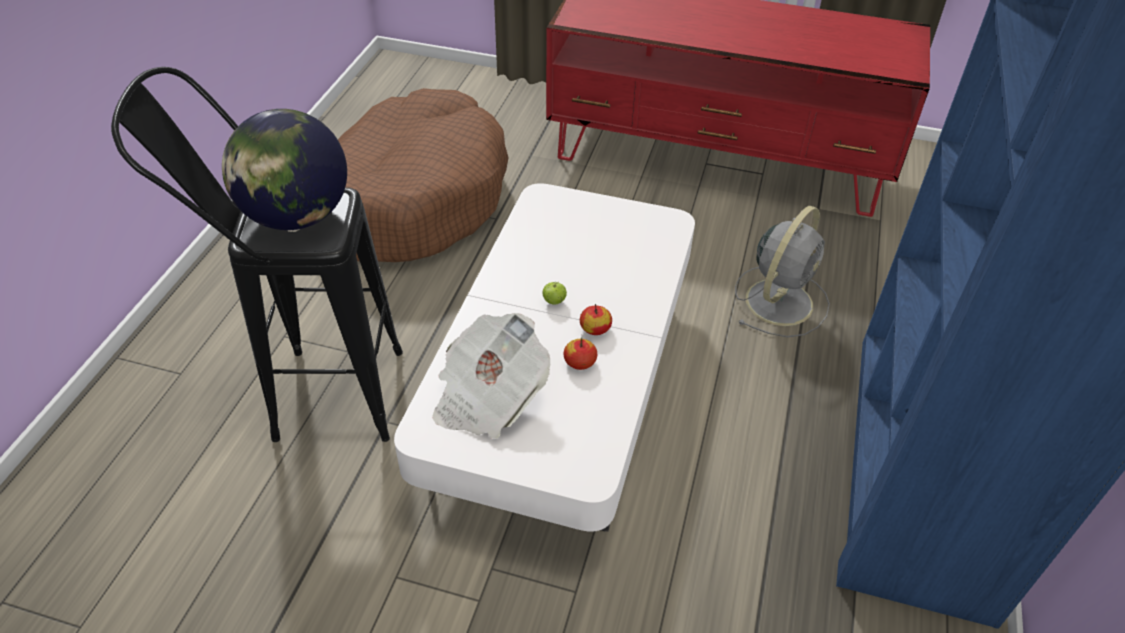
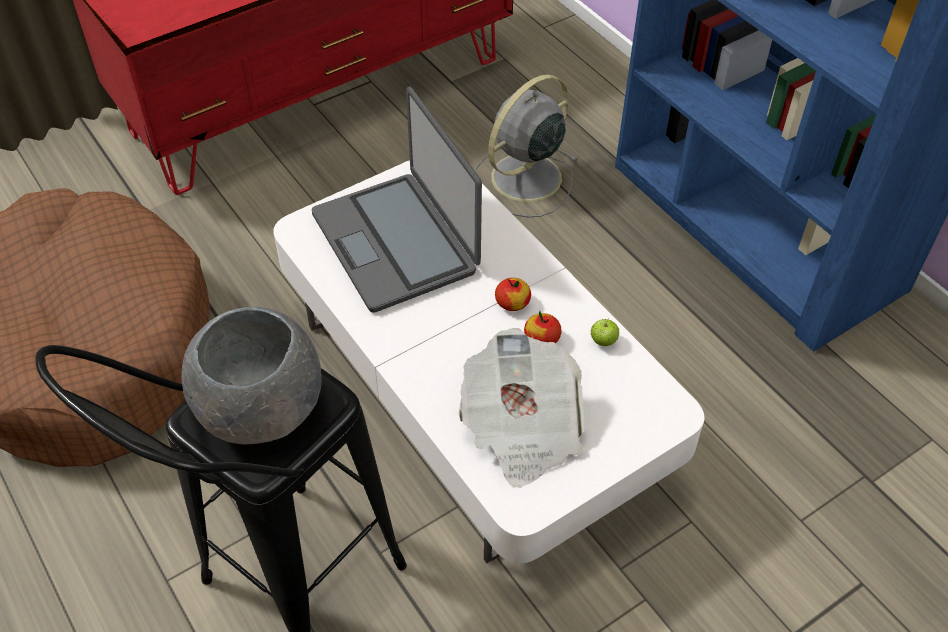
camera: 50 degrees left, 5 degrees up
globe [222,109,347,230] -> grey bowl [181,307,322,444]
apple [543,282,567,305] -> apple moved to [591,318,619,346]
grey fan [735,206,830,337] -> grey fan turned 120 degrees counterclockwise [475,74,578,217]
none -> laptop [311,87,482,313]

